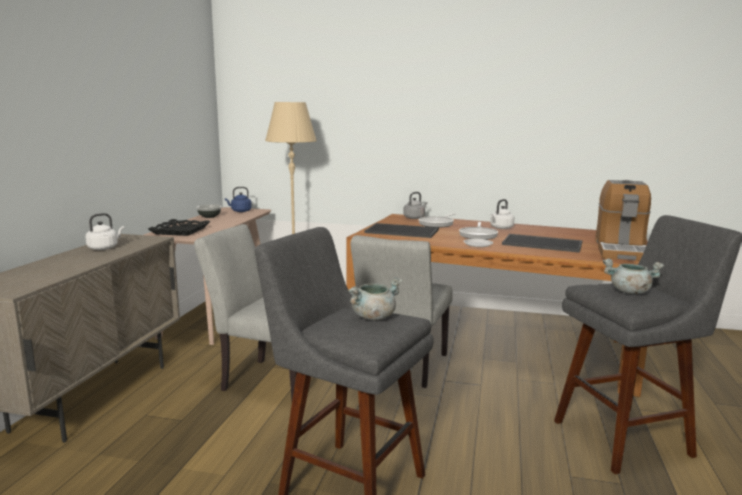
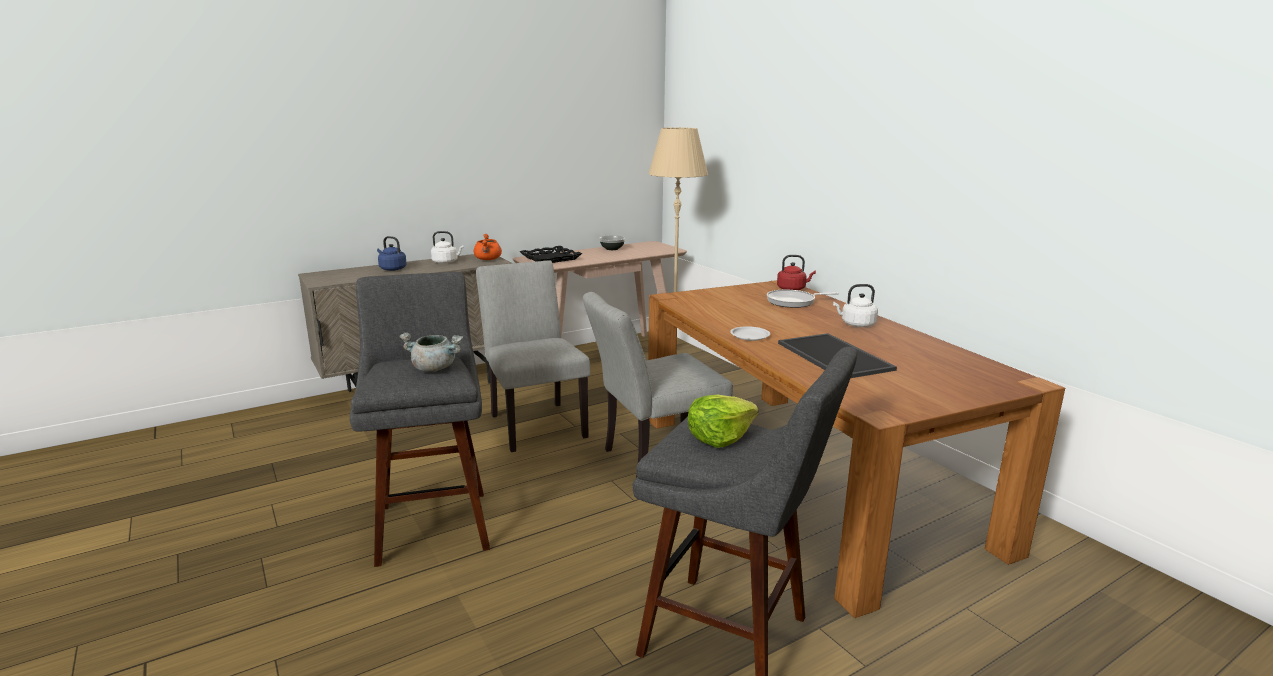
camera: 45 degrees right, 5 degrees up
blue kettle [225,187,252,212] -> blue kettle moved to [377,236,407,271]
tray [365,223,439,238] -> none
grey kettle [403,192,427,219] -> red kettle [777,255,816,290]
frying pan [459,222,498,240] -> none
coffee machine [595,180,651,261] -> none
grey cooking pot [603,259,664,294] -> lettuce [688,395,758,448]
none -> orange cooking pot [474,234,502,260]

